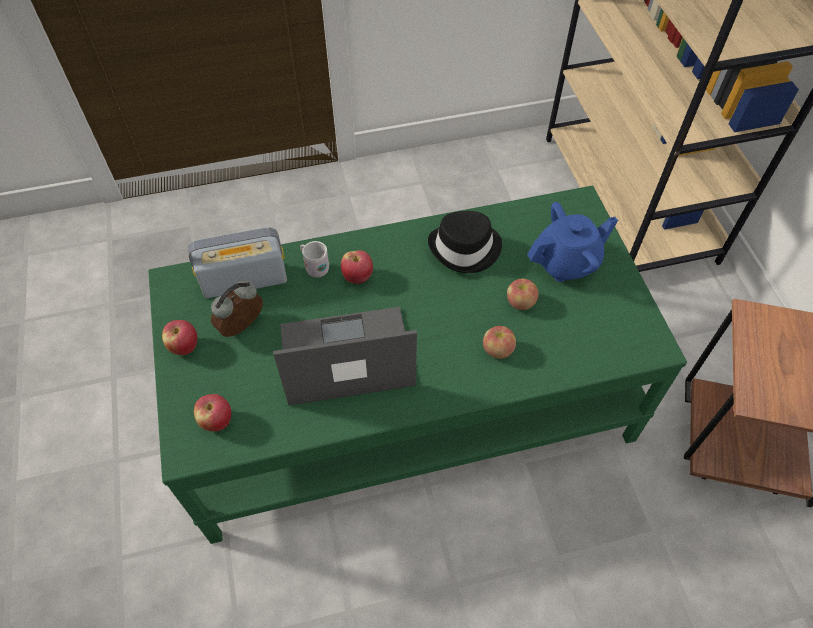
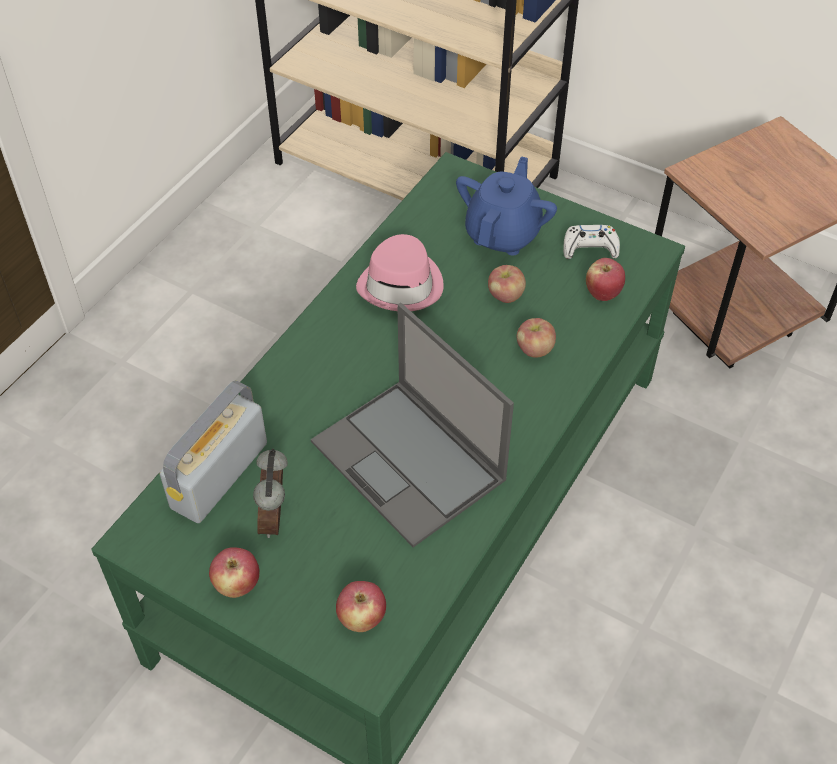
camera: 45 degrees left, 5 degrees down
laptop [273,307,417,406] -> laptop turned 75 degrees counterclockwise [311,303,514,547]
white mug [300,241,329,278] -> none
apple [341,250,373,284] -> apple moved to [586,258,625,301]
black hat [428,211,502,273] -> pink hat [356,234,444,311]
none -> white game controller [563,225,620,259]

